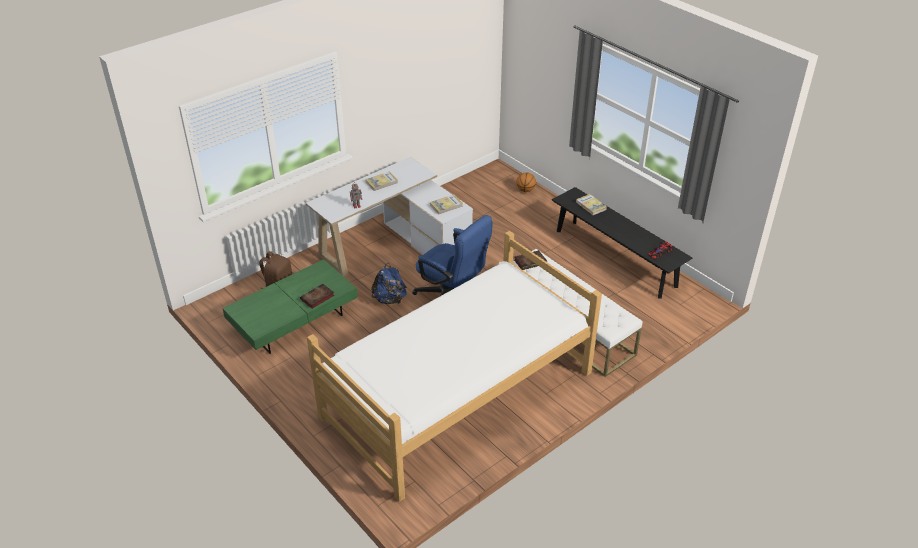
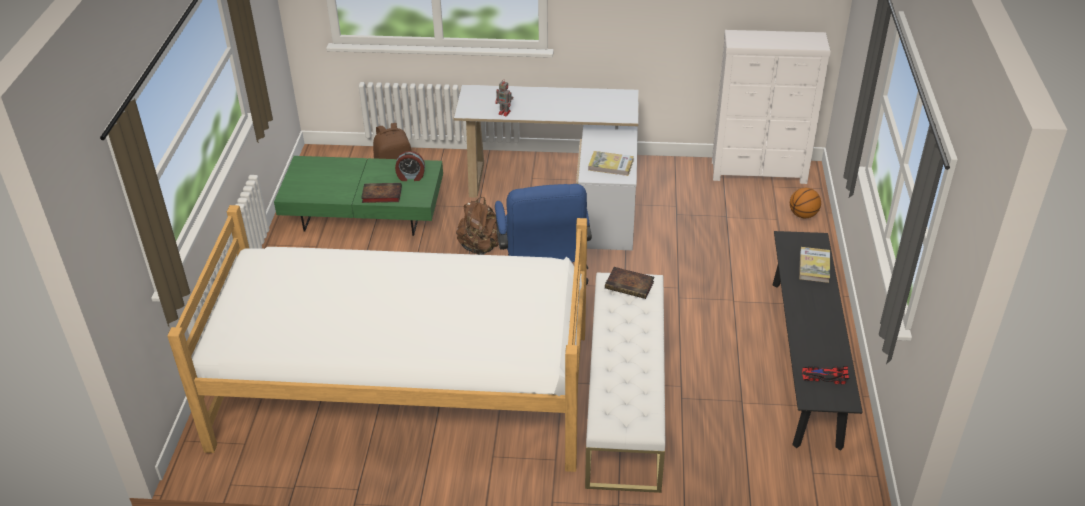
camera: 45 degrees right, 0 degrees up
book [365,171,398,191] -> none
blue backpack [371,263,407,304] -> brown backpack [456,197,499,255]
none -> alarm clock [395,151,425,181]
none -> white dresser [712,30,831,184]

